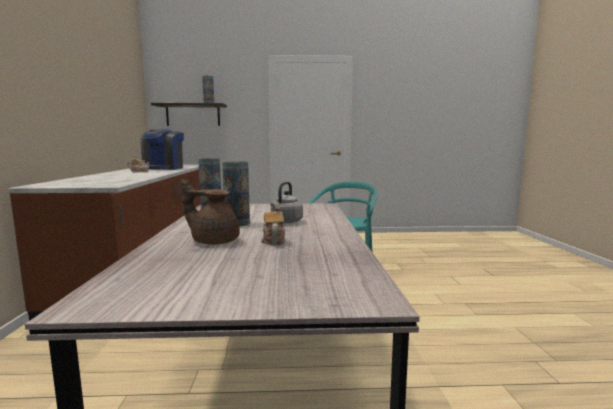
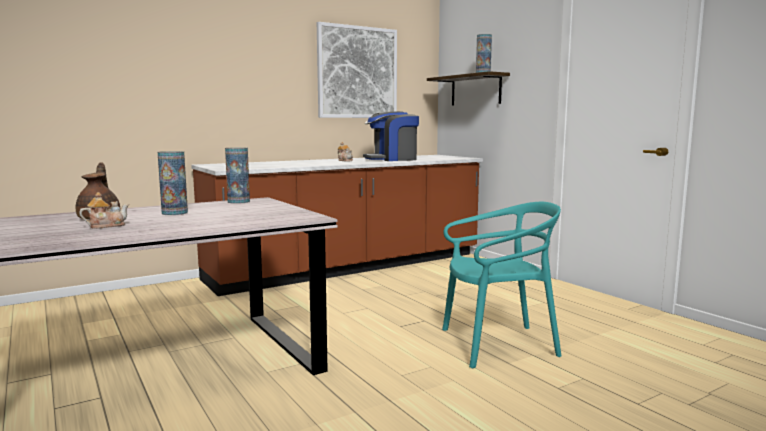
camera: 60 degrees right, 0 degrees up
grey kettle [270,182,303,223] -> none
none -> picture [317,22,397,118]

